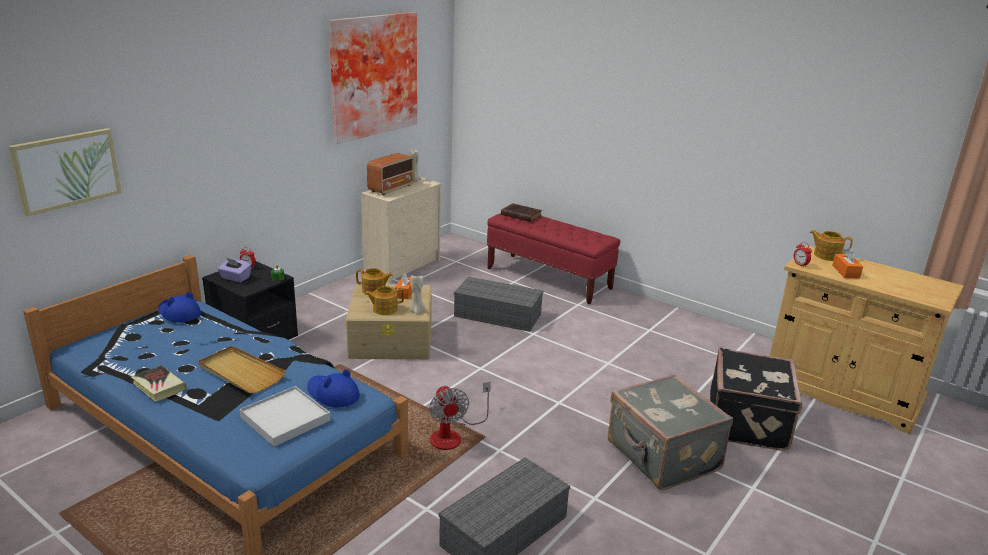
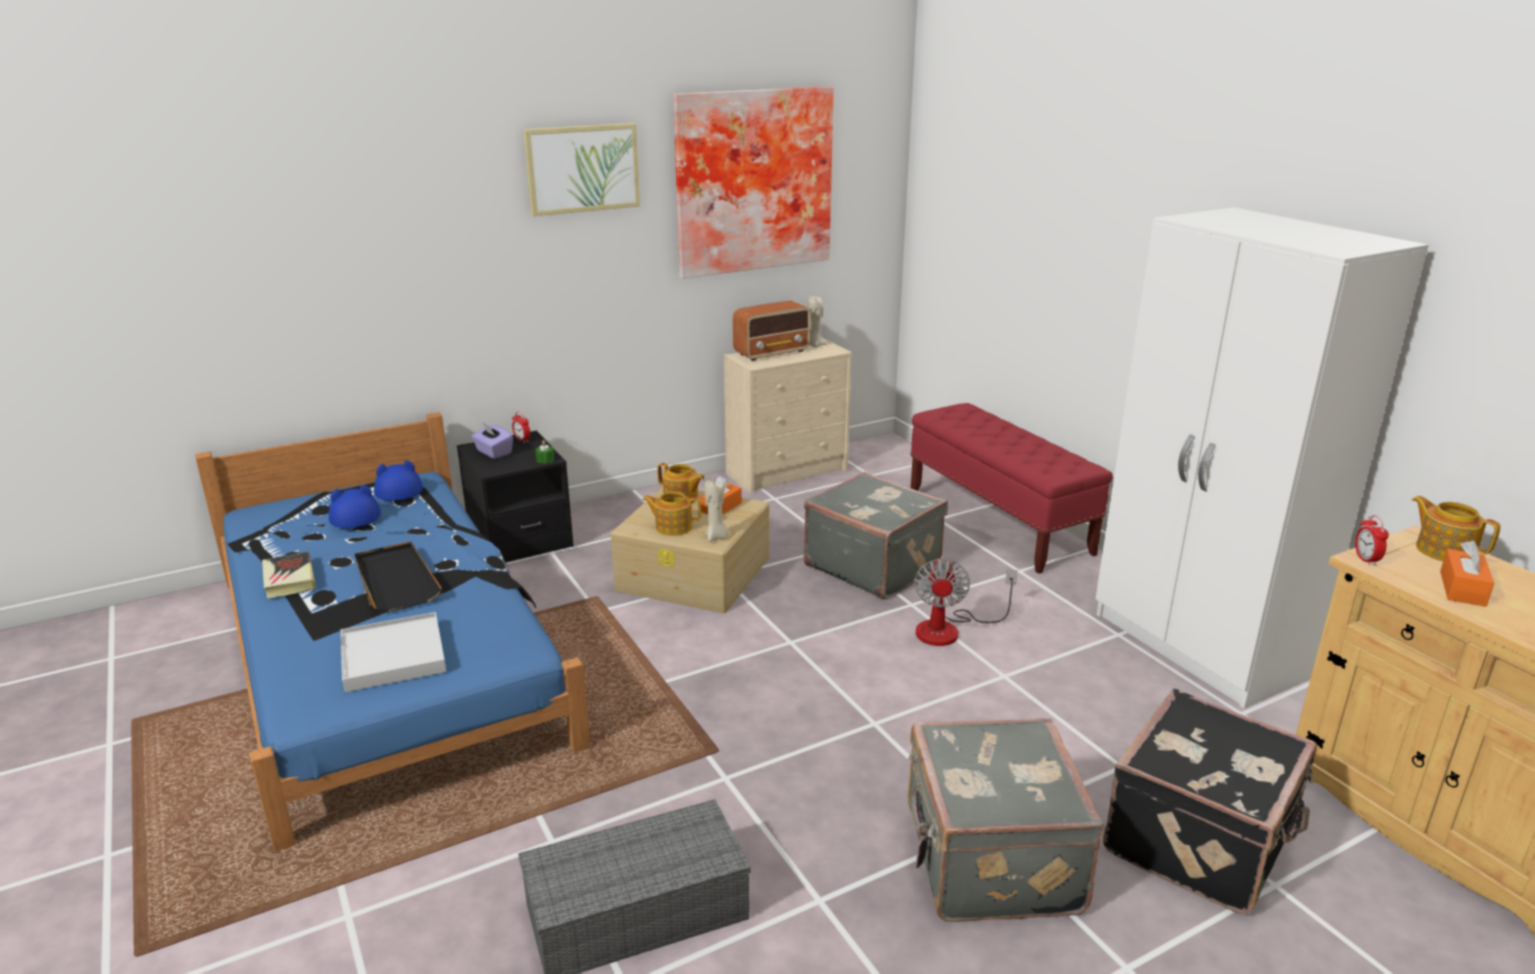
camera: 25 degrees right, 0 degrees up
picture [8,128,121,216] -> picture moved to [523,123,640,216]
beige tray [198,346,286,393] -> black tray [354,541,442,612]
blue hat [307,369,360,408] -> blue hat moved to [329,485,381,528]
fan [429,382,491,450] -> fan moved to [914,556,1018,646]
grey storage box [454,277,543,332] -> grey suitcase [803,472,948,600]
brown book [501,203,542,222] -> none
none -> white wardrobe [1095,208,1429,708]

